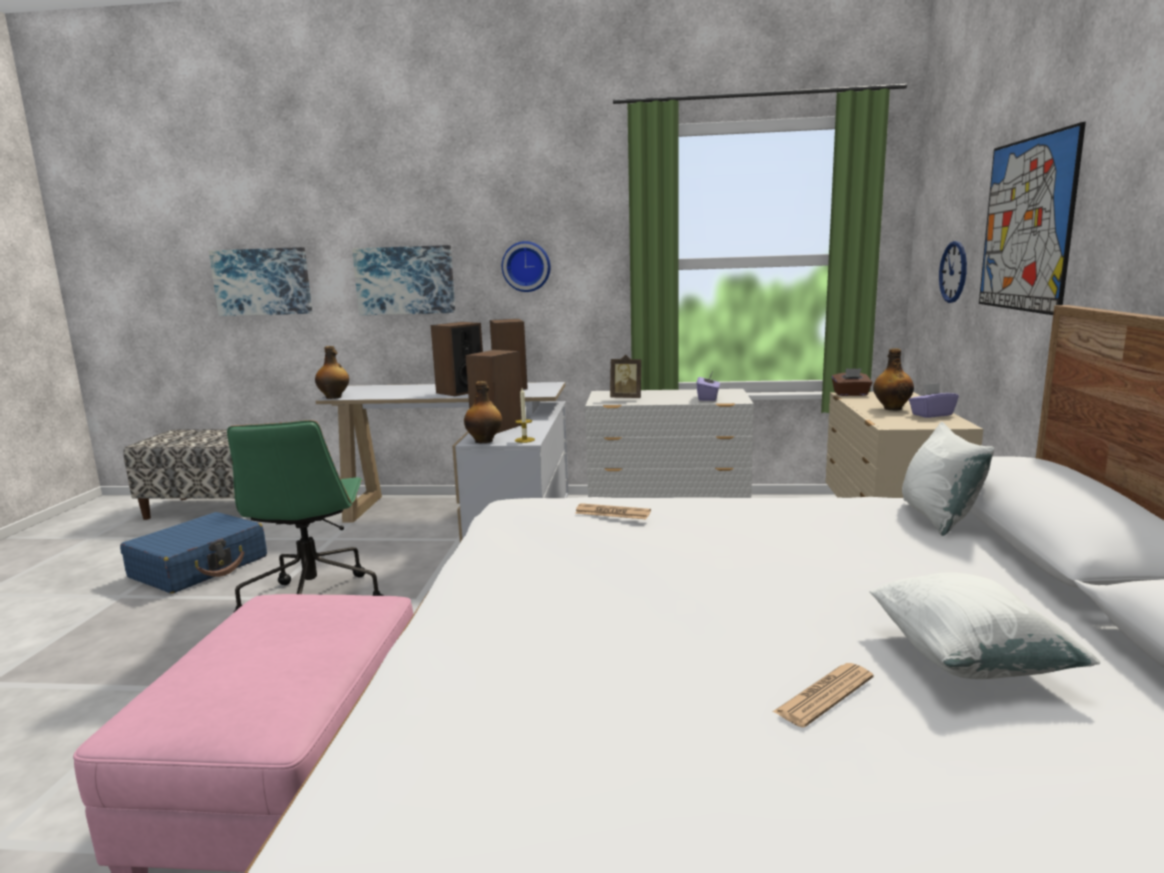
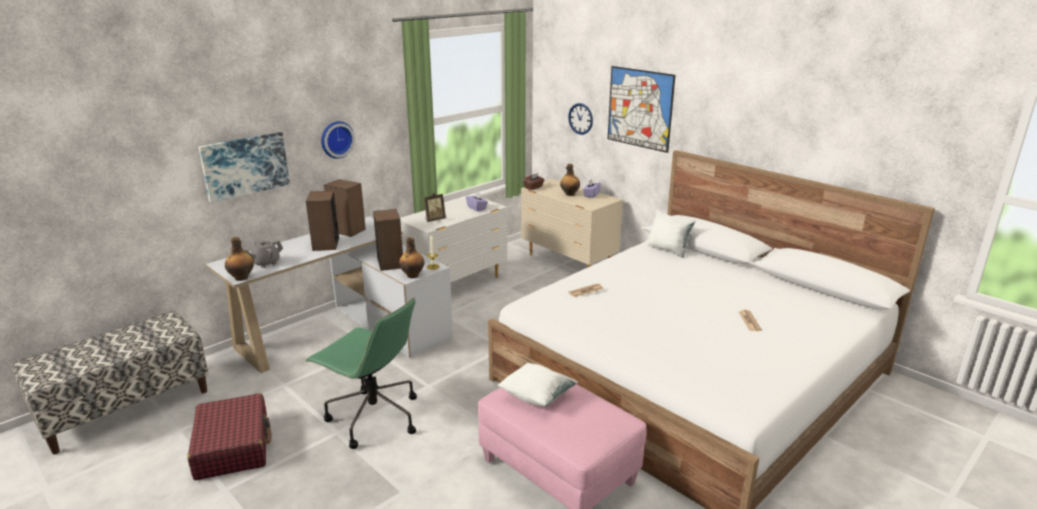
camera: 50 degrees left, 10 degrees up
blue suitcase [120,512,267,594] -> red suitcase [187,393,272,480]
picture [209,247,312,316] -> none
white pillow [869,572,1100,679] -> white pillow moved to [498,363,578,407]
none -> grey teapot [246,240,283,268]

